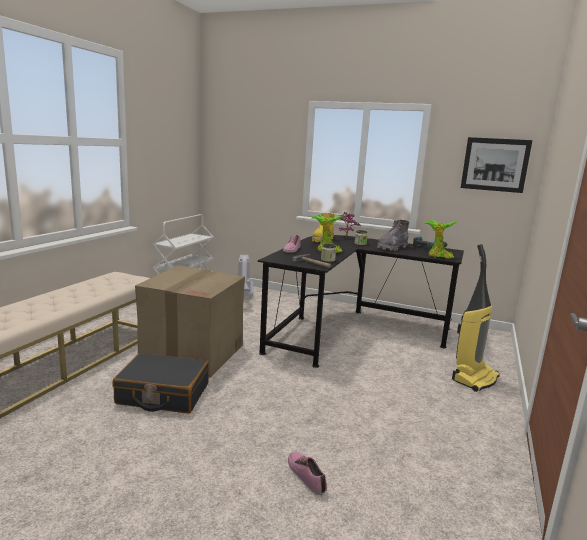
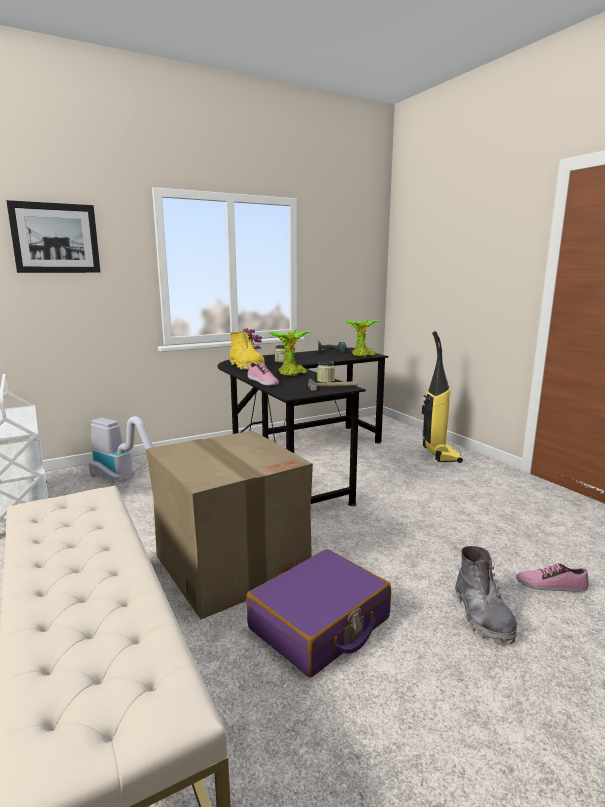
camera: 50 degrees left, 0 degrees up
black suitcase [112,353,209,413] -> purple suitcase [246,549,391,677]
grey boot [377,220,409,251] -> grey boot moved to [455,546,517,644]
picture [461,137,532,193] -> picture moved to [6,200,101,273]

